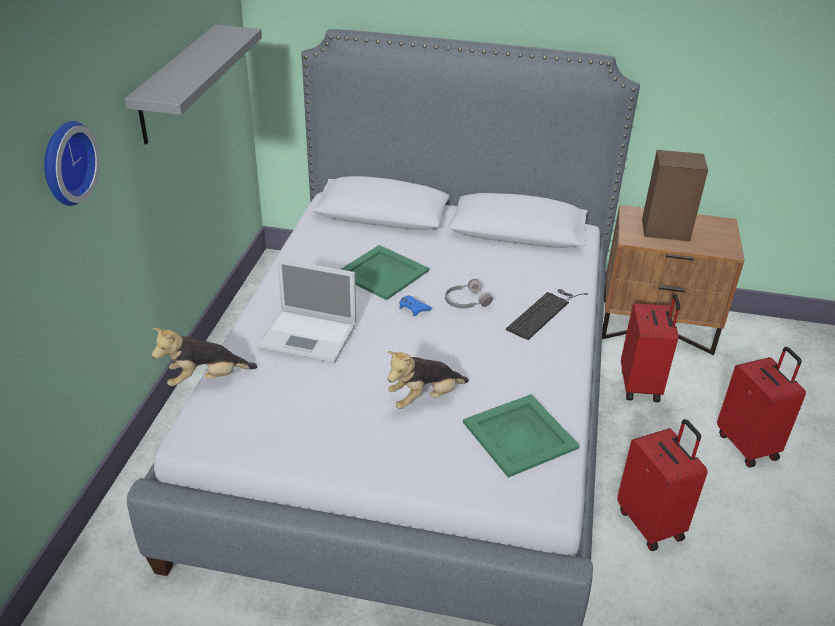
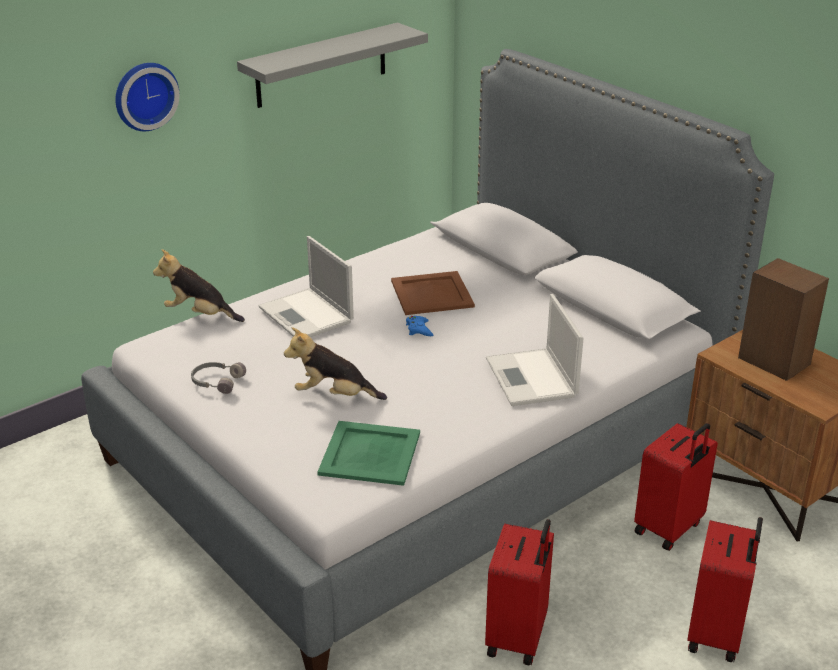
camera: 40 degrees right, 5 degrees down
green tray [341,245,429,300] -> brown tray [391,271,475,315]
grey headphones [445,279,493,309] -> grey headphones moved to [191,362,246,394]
keyboard [506,289,588,340] -> laptop [486,294,583,406]

